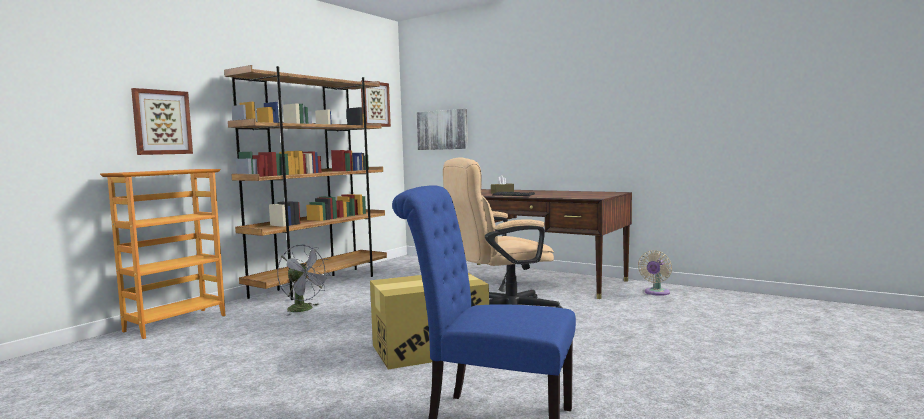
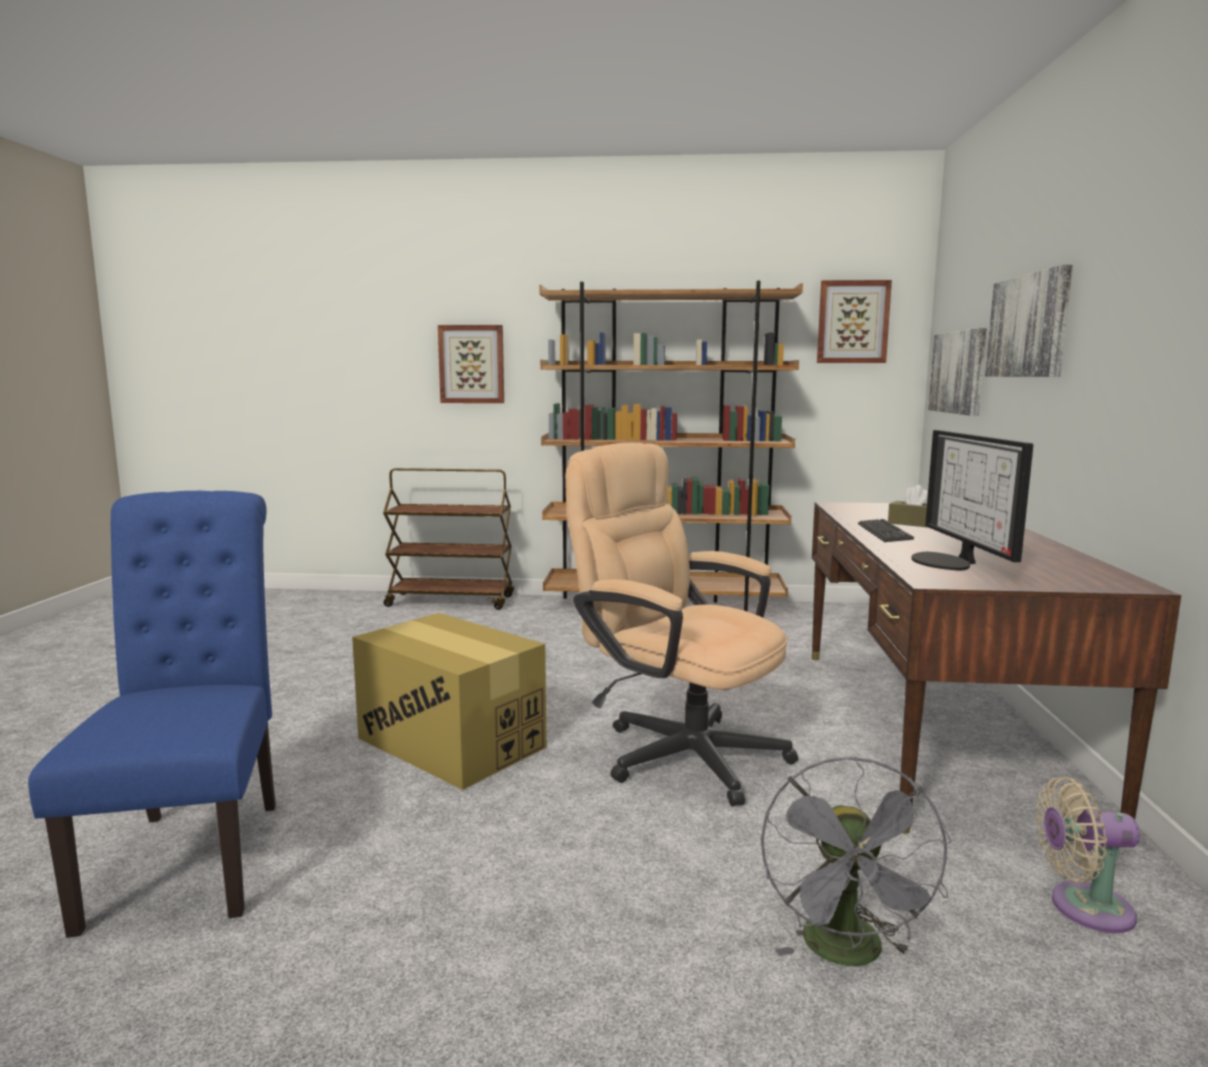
camera: 60 degrees right, 5 degrees up
bookcase [100,169,226,339] -> brown cart [383,468,514,610]
grey fan [277,244,331,316] -> grey fan moved to [761,756,951,966]
none -> monitor [912,430,1033,570]
none -> picture [985,264,1073,377]

